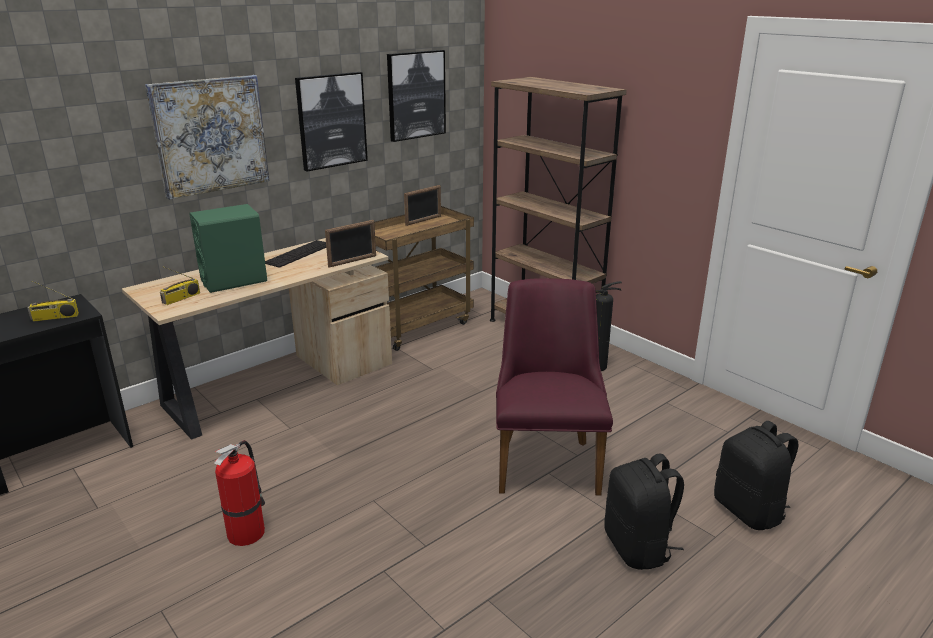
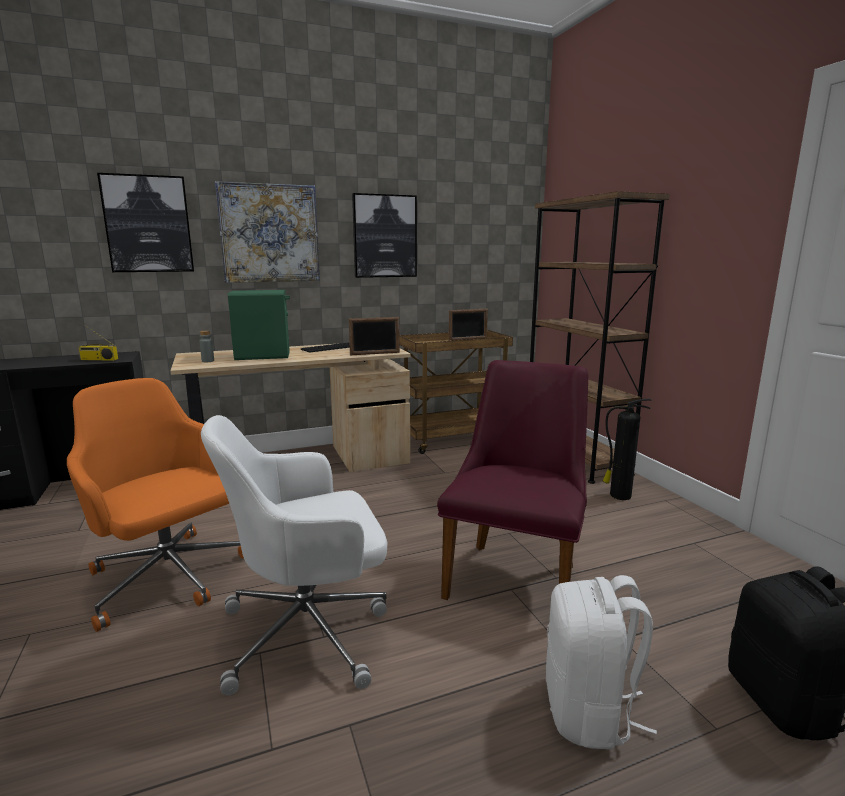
camera: 20 degrees right, 10 degrees down
radio [160,266,200,305] -> grey bottle [200,330,214,362]
fire extinguisher [214,440,265,546] -> orange office chair [67,378,244,632]
picture [387,50,446,142] -> picture moved to [97,173,194,272]
black backpack [604,454,684,570] -> white backpack [546,575,657,750]
none -> white office chair [201,415,387,695]

